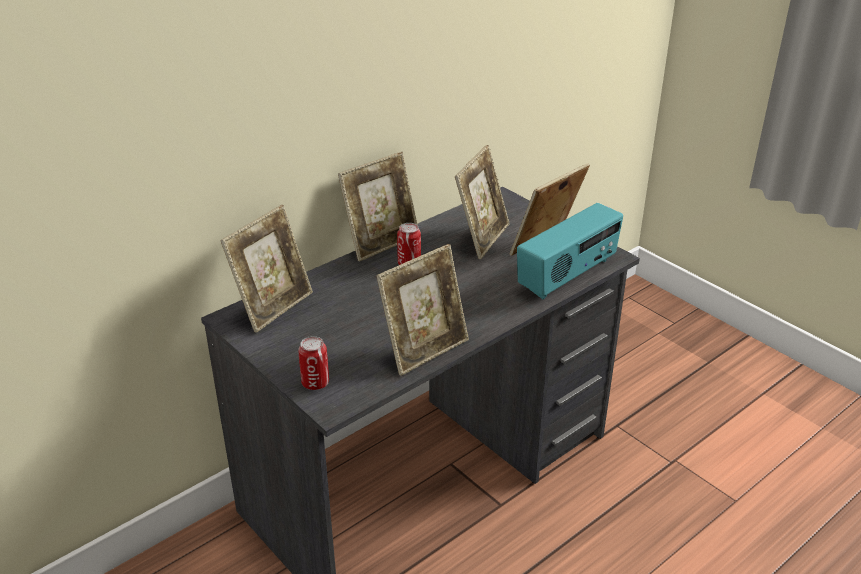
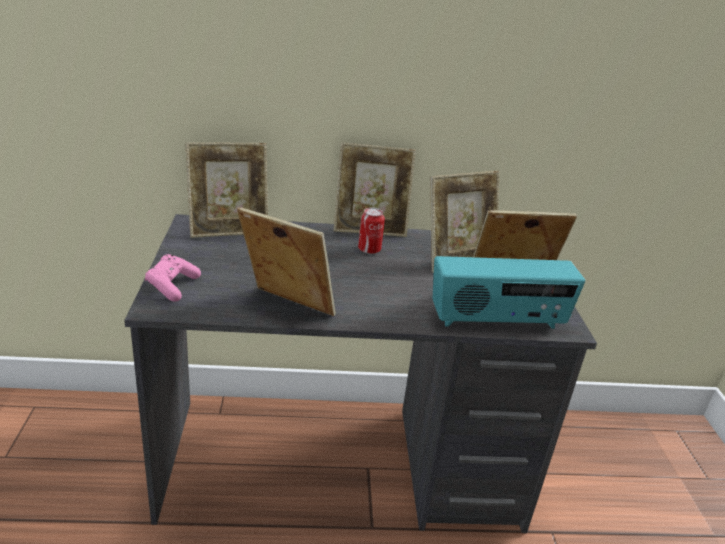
camera: 35 degrees right, 5 degrees down
can [298,336,329,390] -> pink game controller [145,254,201,302]
picture frame [376,244,469,376] -> picture frame turned 150 degrees counterclockwise [237,207,336,316]

